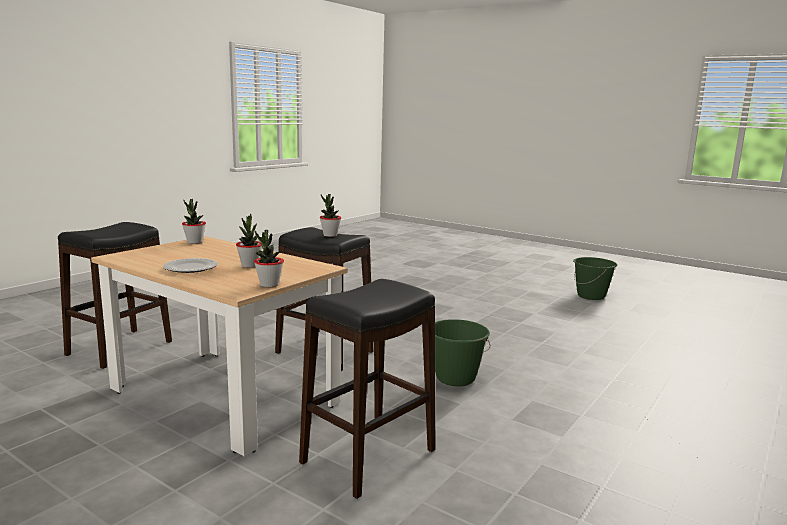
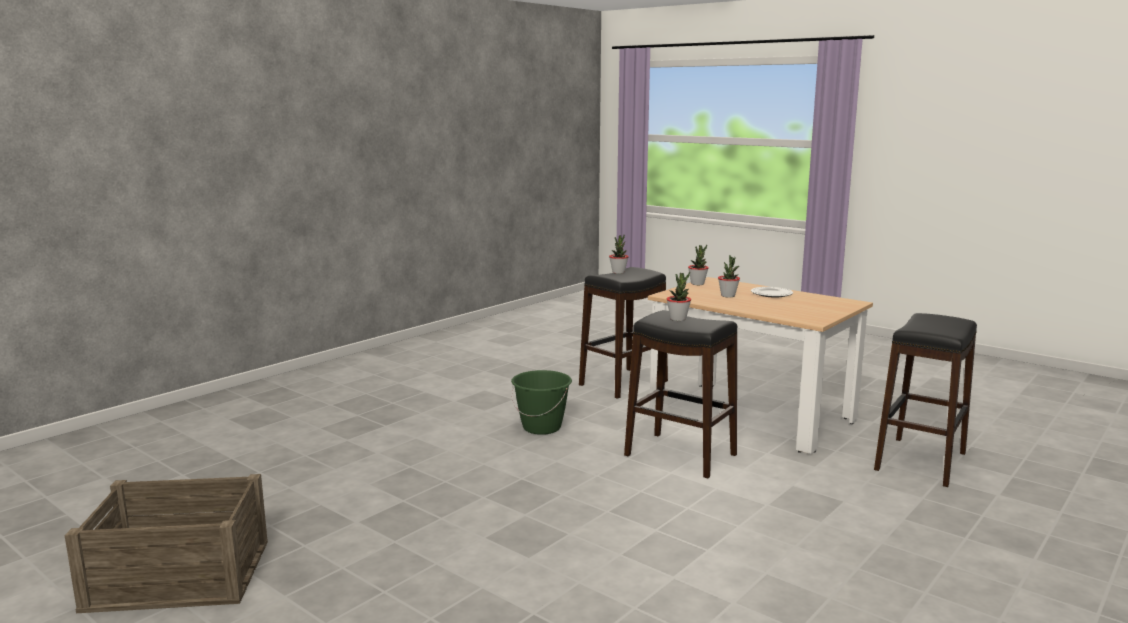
camera: 175 degrees left, 0 degrees up
potted plant [182,199,206,244] -> potted plant moved to [609,234,629,274]
green bucket [573,257,617,300] -> crate [65,474,268,613]

